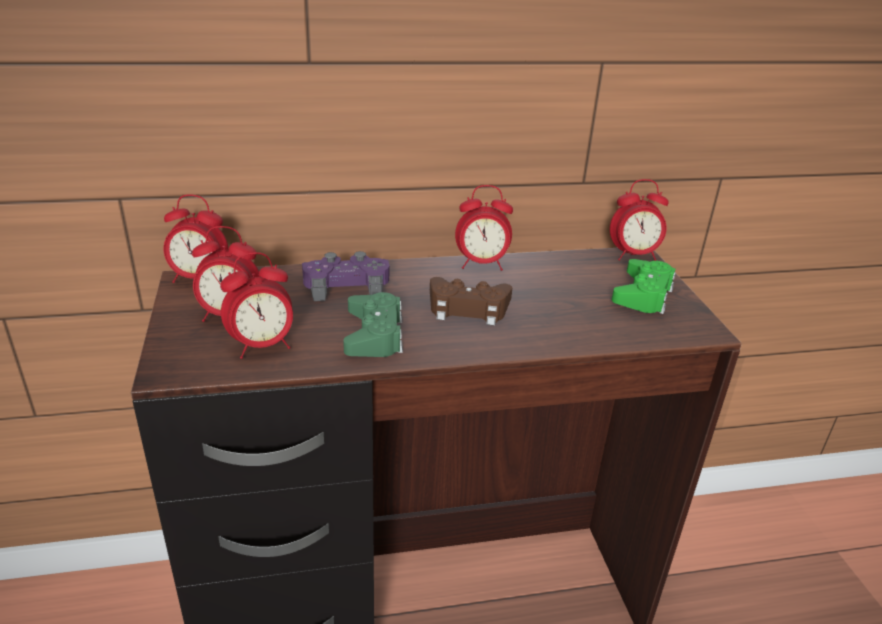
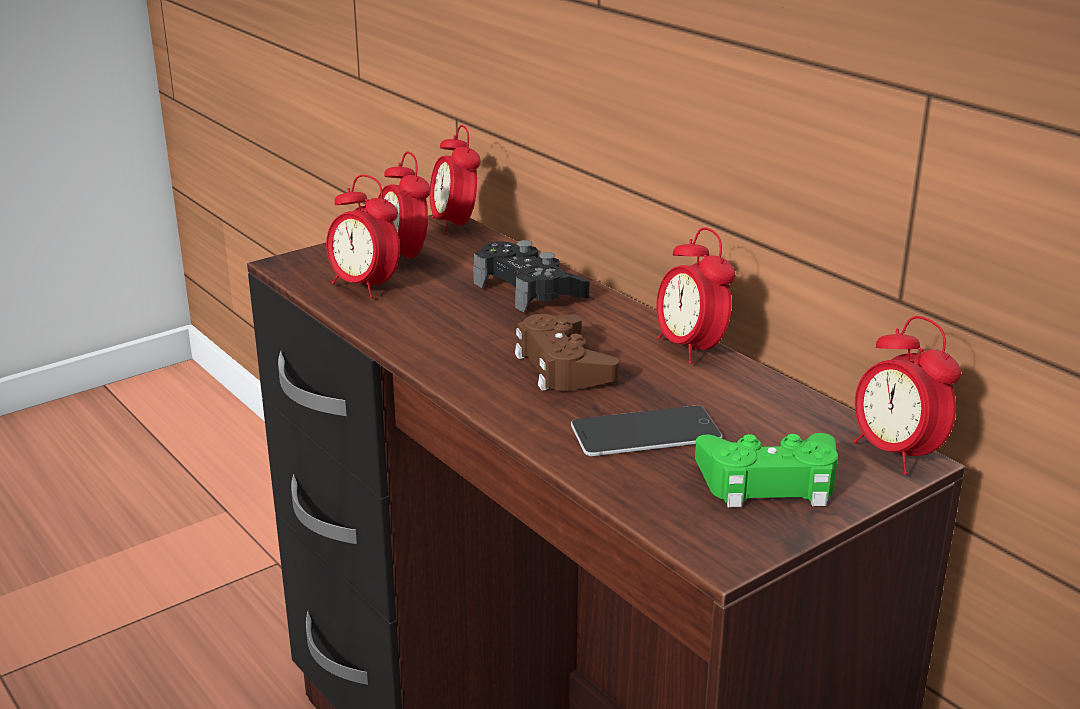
camera: 65 degrees right, 5 degrees down
purple game controller [302,251,390,301] -> black game controller [473,240,590,313]
green game controller [343,292,403,357] -> none
none -> phone [571,405,723,456]

